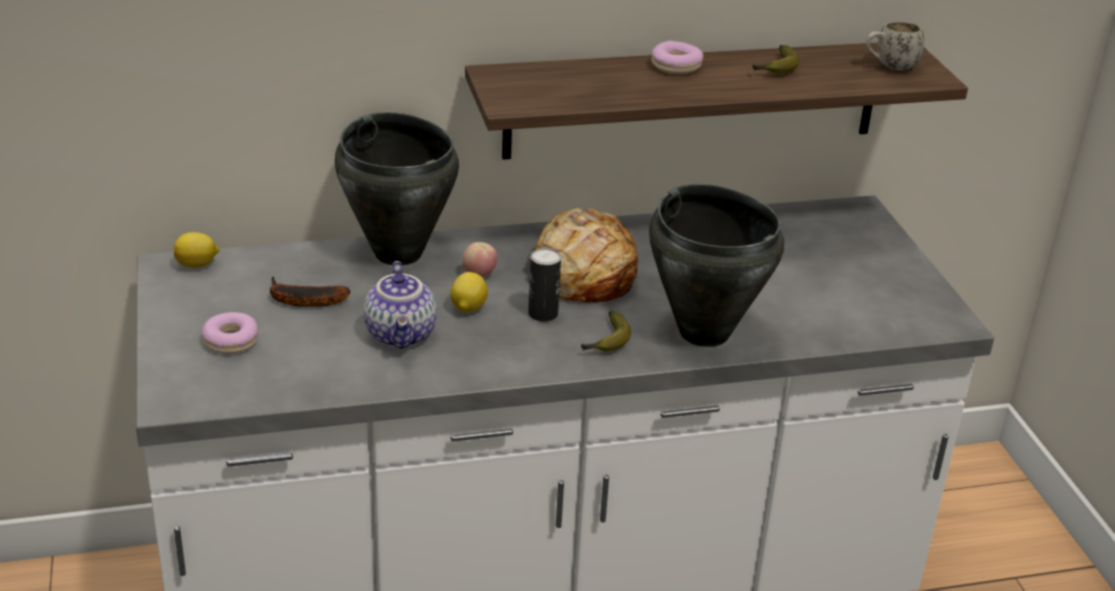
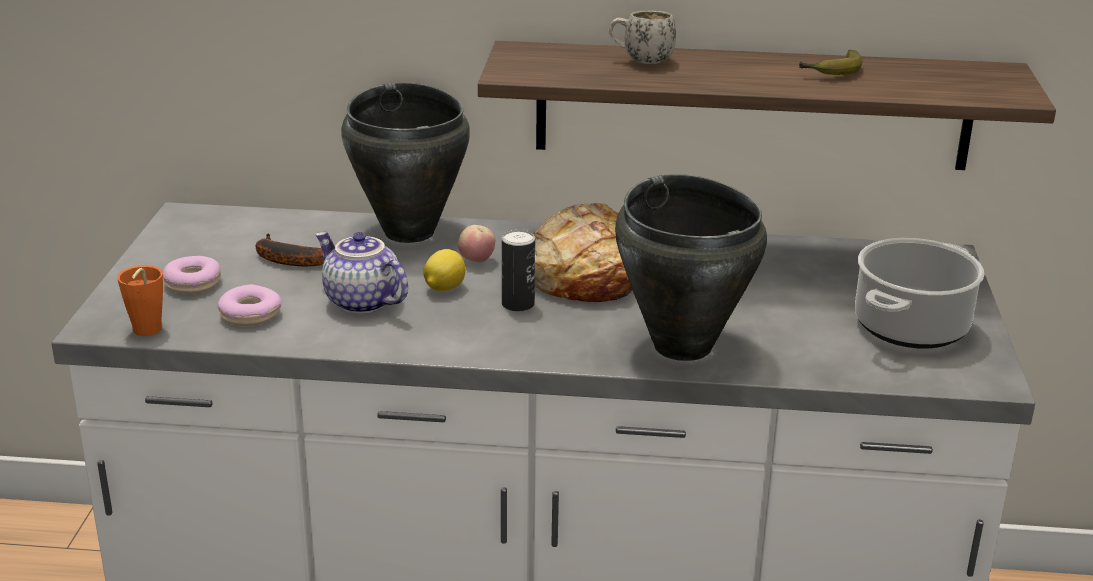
camera: 20 degrees right, 5 degrees down
lemon [174,232,219,268] -> none
teapot [364,261,437,349] -> teapot turned 120 degrees clockwise [315,232,408,314]
banana [581,310,631,351] -> none
donut [651,41,703,74] -> donut moved to [218,284,281,326]
white mug [865,21,924,70] -> white mug moved to [609,11,676,64]
none -> orange cup [117,265,163,336]
none -> cooking pot [855,238,984,349]

